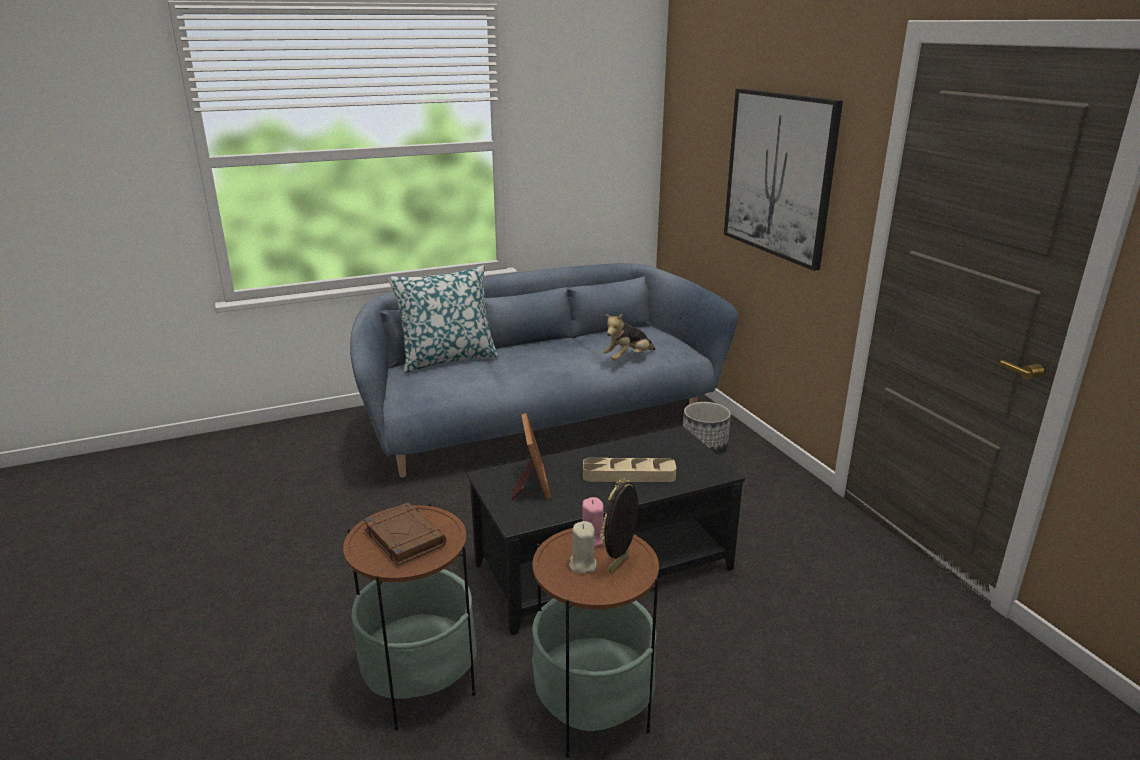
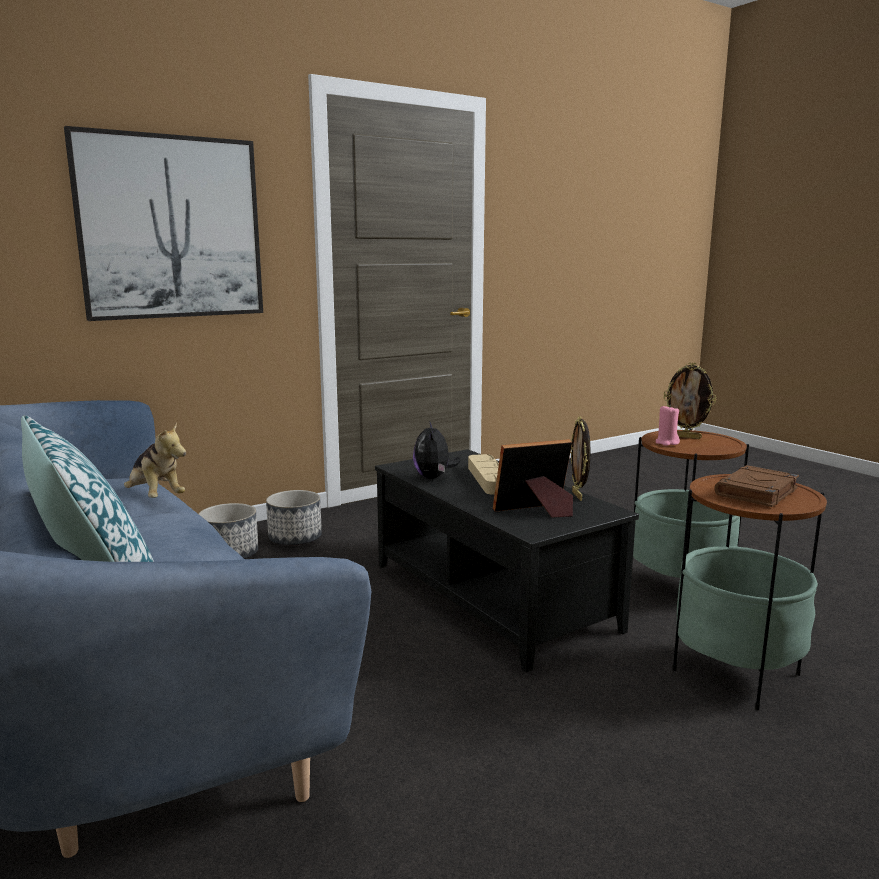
camera: 100 degrees left, 10 degrees down
beige candle [569,521,597,574] -> none
none -> planter [266,490,322,545]
none -> plush toy [413,421,460,479]
none -> picture frame [570,416,590,501]

